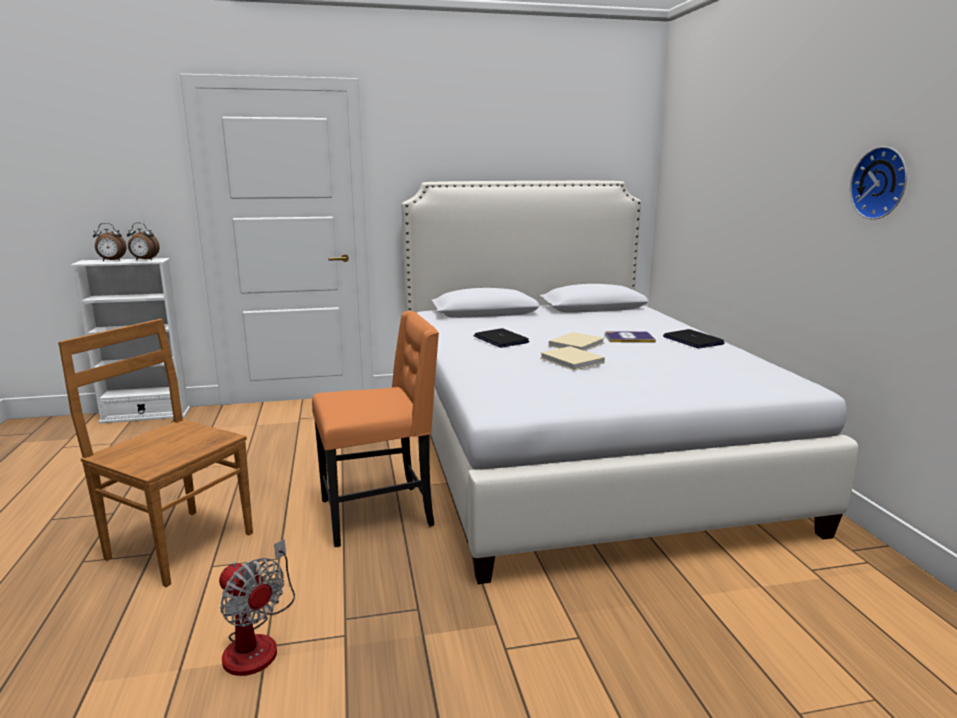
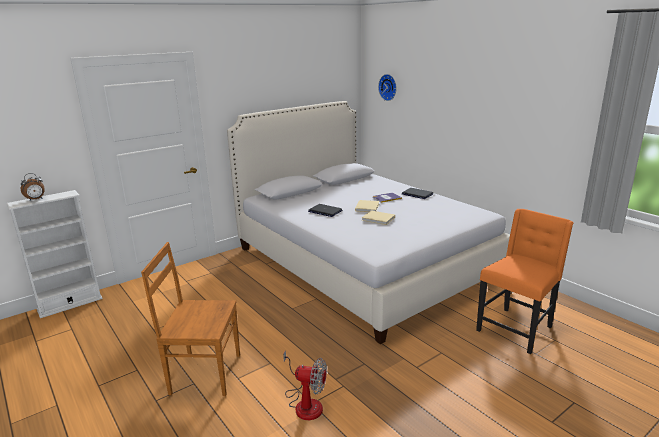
camera: 25 degrees left, 5 degrees up
alarm clock [127,222,160,260] -> none
orange chair [312,311,439,547] -> orange chair moved to [476,209,574,354]
wall clock [850,146,907,220] -> wall clock moved to [378,74,397,101]

